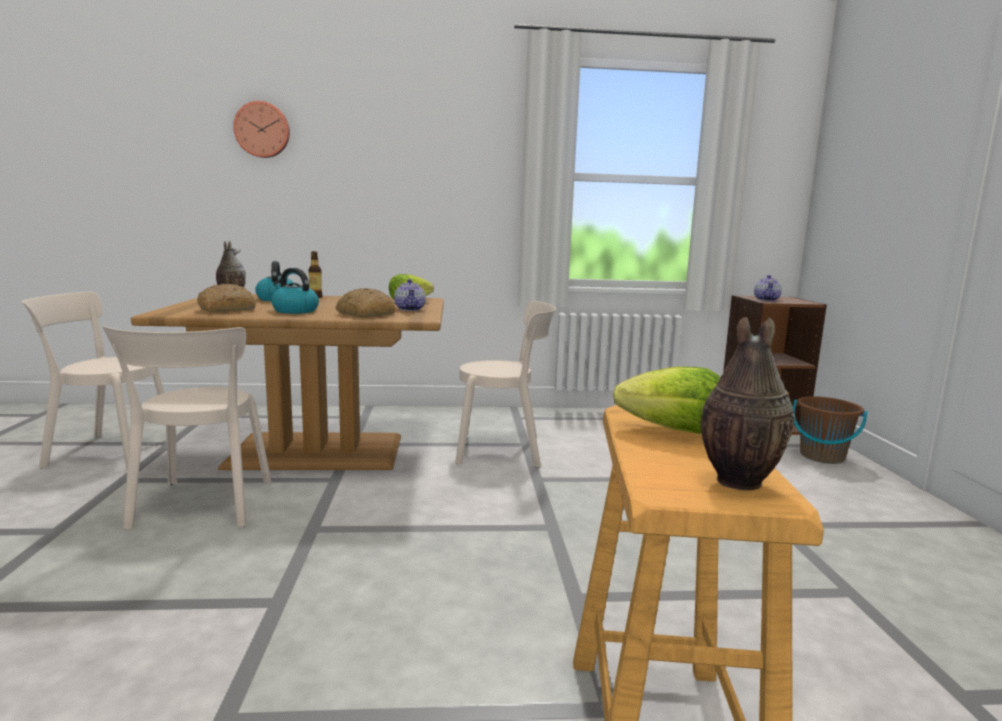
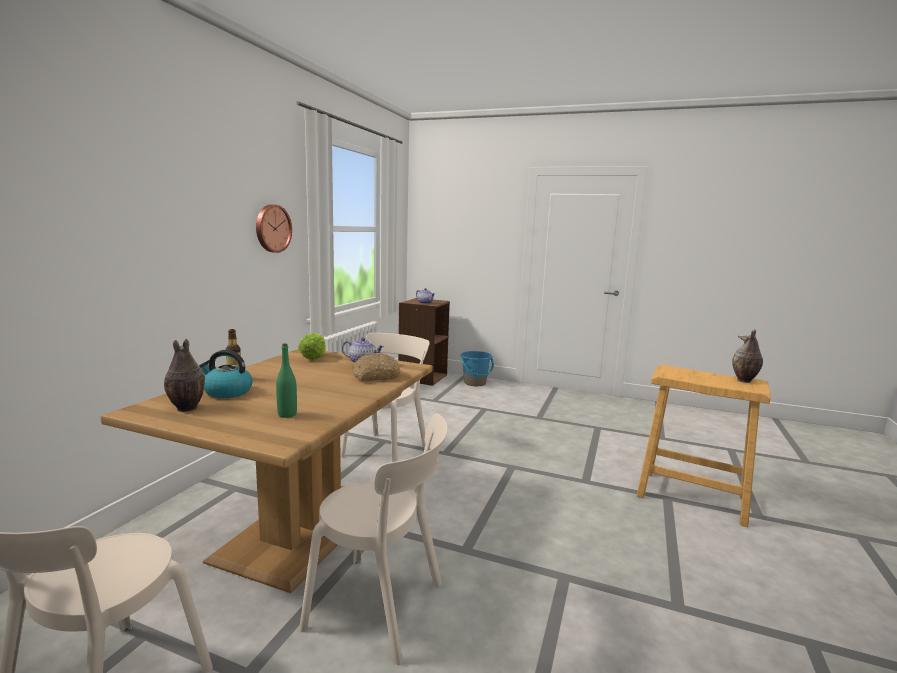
camera: 65 degrees left, 0 degrees up
bread [197,284,256,313] -> green bottle [276,343,297,418]
wall clock [233,101,290,158] -> wall clock moved to [256,205,292,253]
kettle [271,268,319,314] -> none
lettuce [613,367,721,434] -> none
brown bucket [793,396,868,464] -> blue bucket [461,351,494,386]

